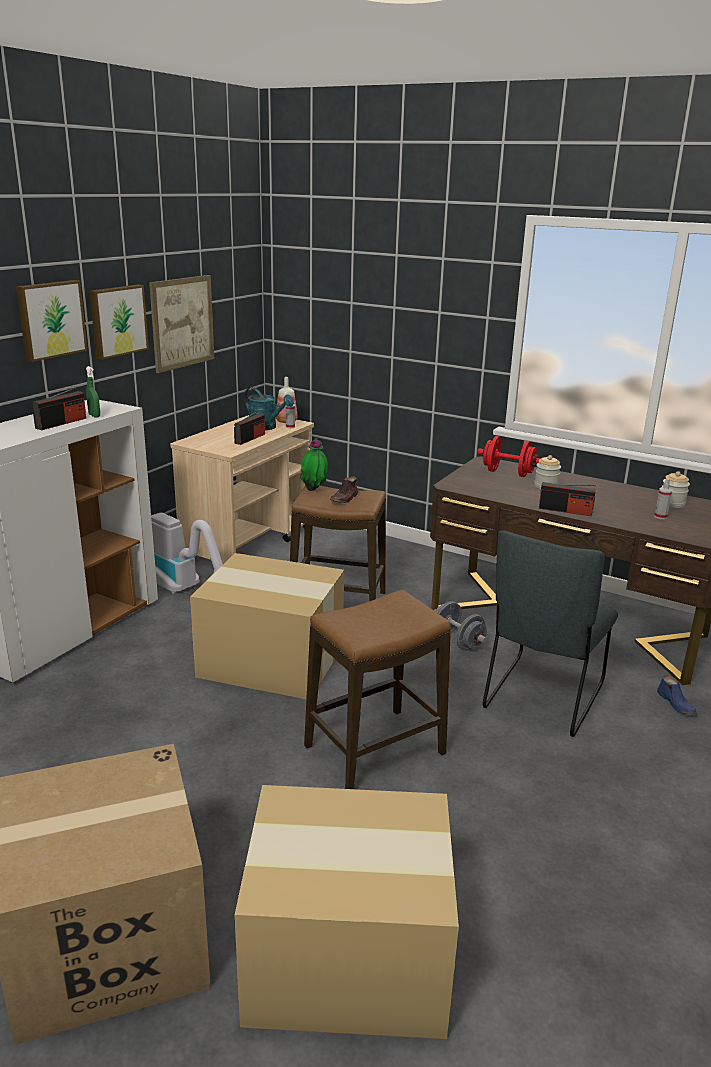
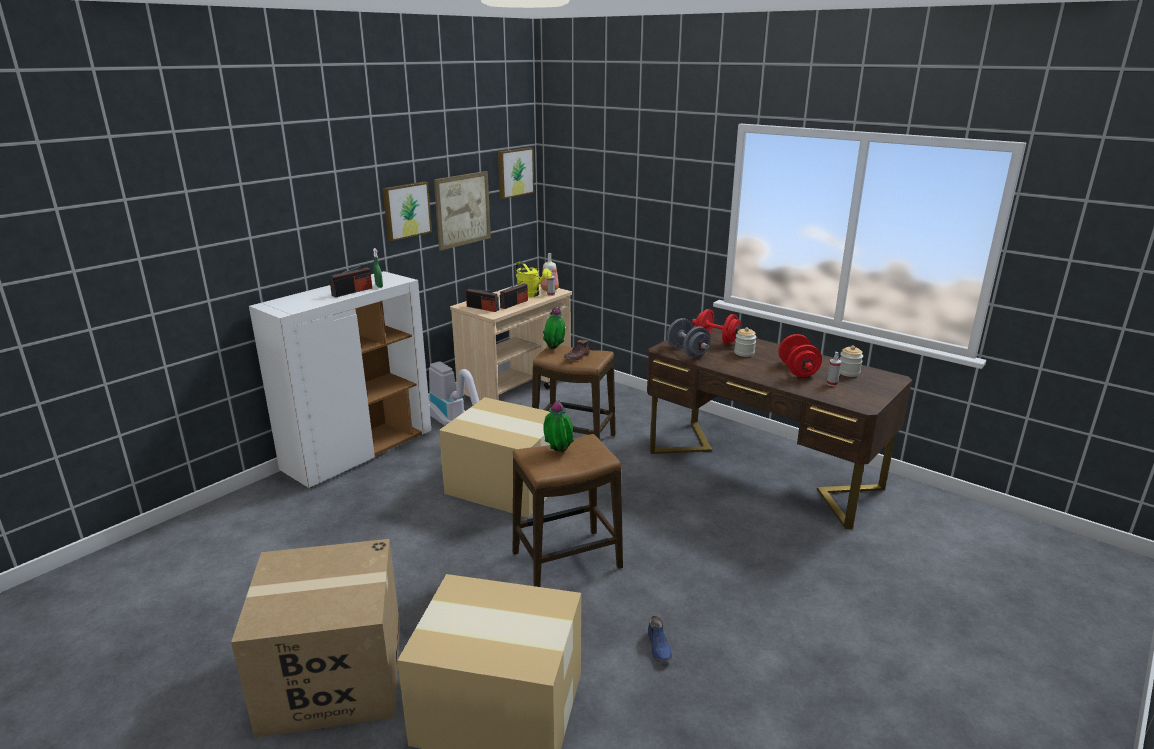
camera: 10 degrees right, 0 degrees up
picture [16,280,88,362] -> picture moved to [498,147,534,199]
turquoise watering can [244,387,294,430] -> yellow watering can [515,261,551,297]
grey dumbbell [434,601,487,651] -> grey dumbbell moved to [667,318,711,358]
grey chair [483,530,618,737] -> none
radio [539,482,596,516] -> radio moved to [466,289,499,312]
blue shoe [657,675,697,715] -> blue shoe moved to [648,616,672,663]
none -> potted plant [543,400,574,452]
none -> red dumbbell [778,334,822,377]

